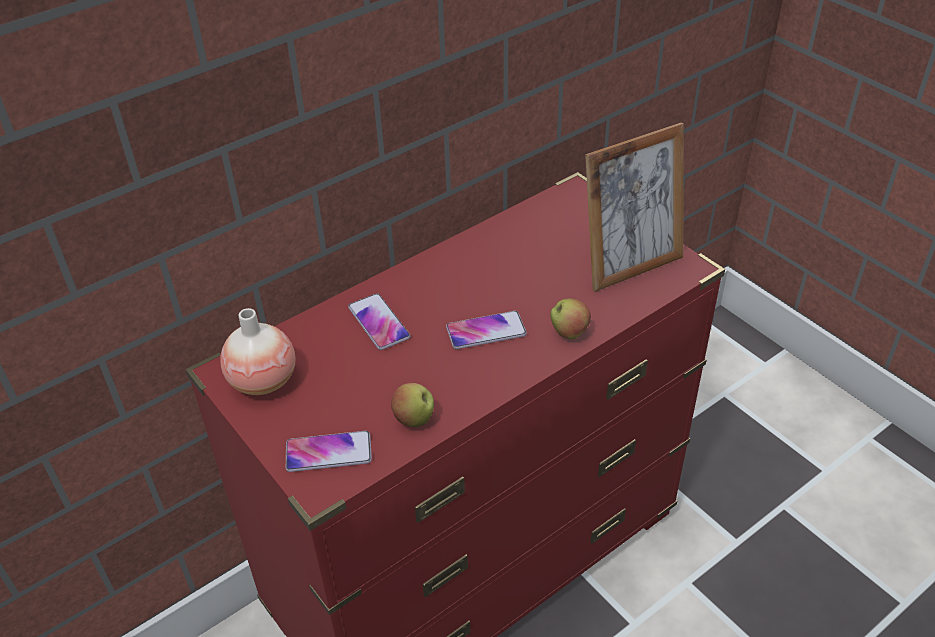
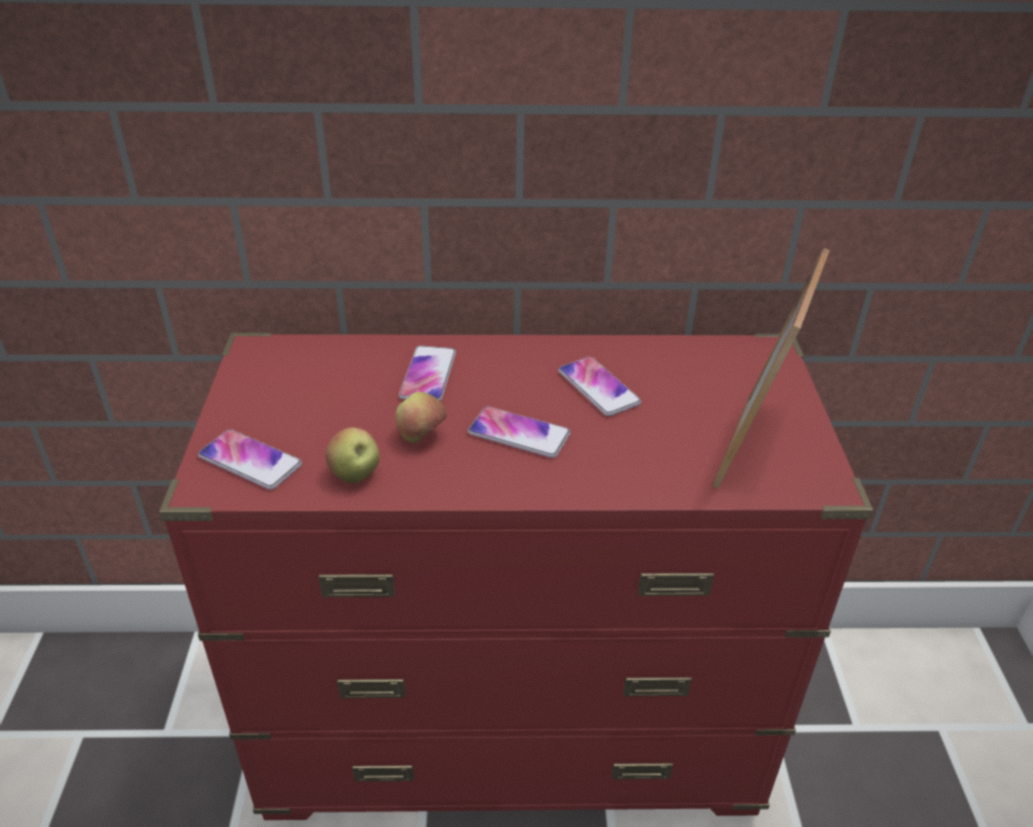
camera: 35 degrees right, 5 degrees down
vase [220,308,296,395] -> none
apple [550,299,591,339] -> apple moved to [396,392,446,443]
picture frame [585,123,684,292] -> picture frame turned 105 degrees clockwise [712,248,830,489]
none -> phone [558,357,641,416]

